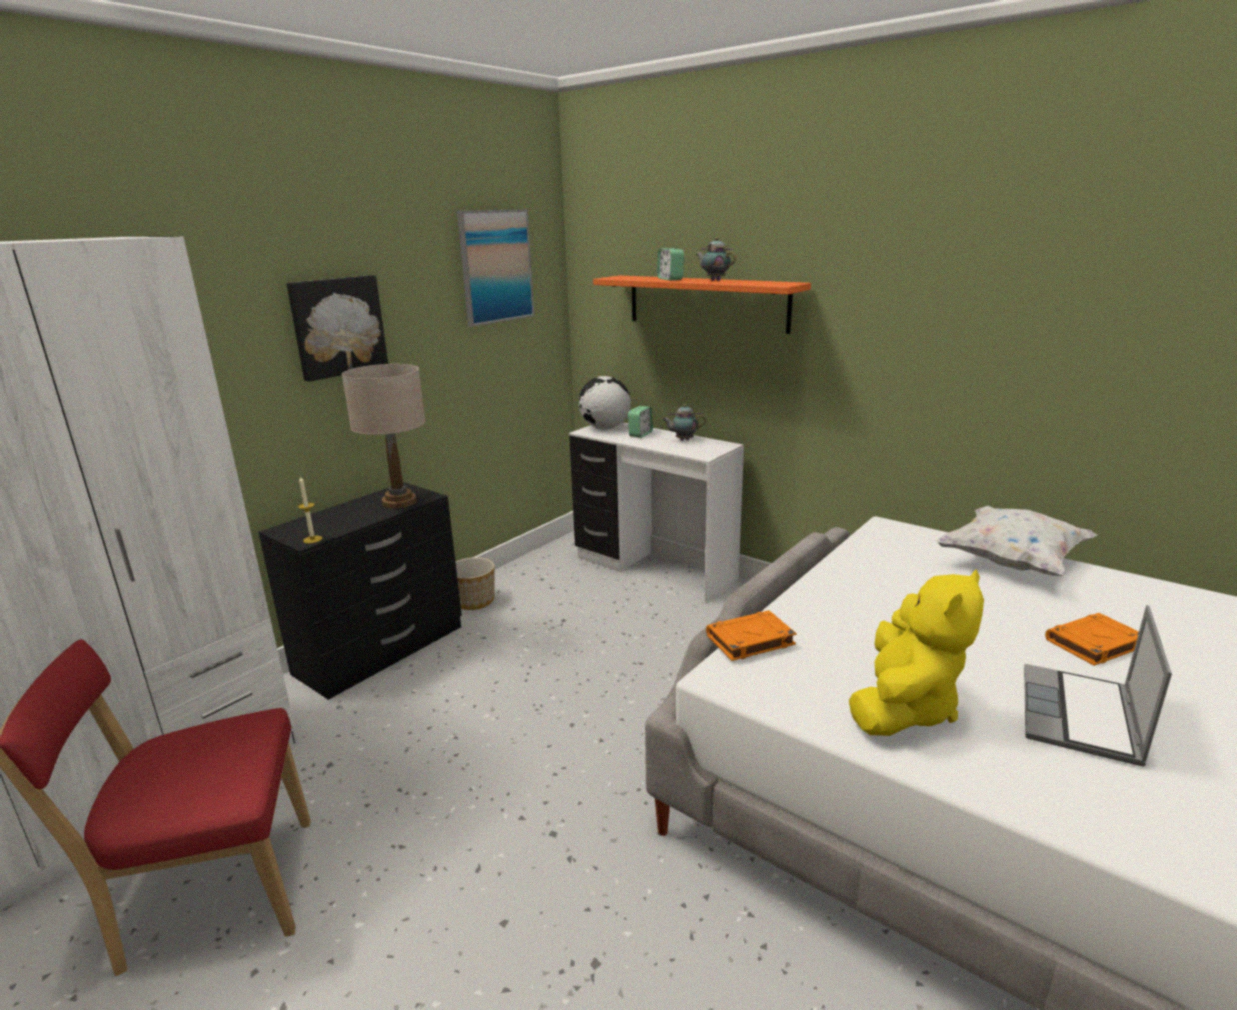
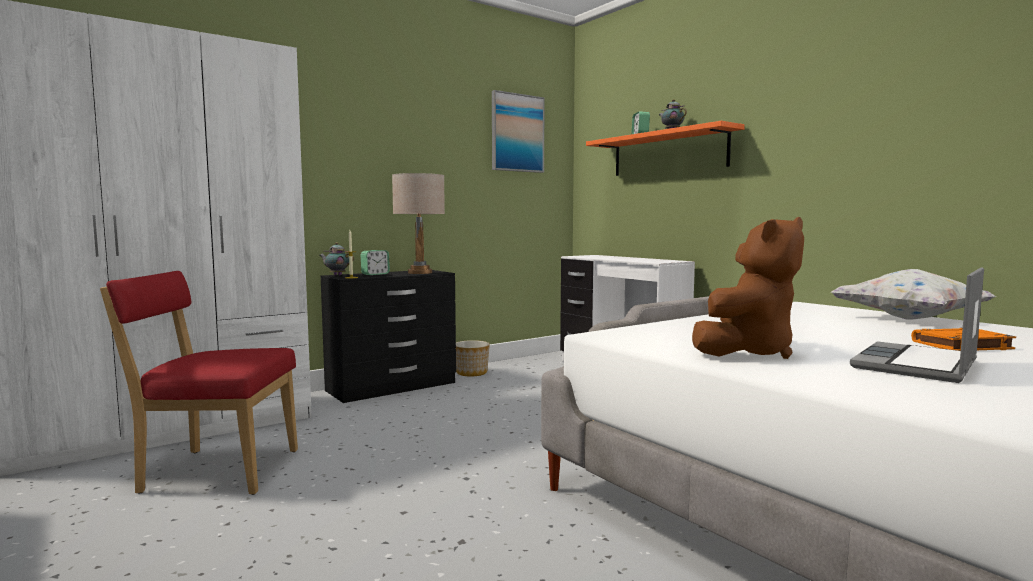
camera: 15 degrees right, 15 degrees down
picture [287,275,388,382] -> none
globe [579,376,631,429] -> none
alarm clock [628,406,653,438] -> alarm clock moved to [361,250,390,275]
teapot [662,404,706,440] -> teapot moved to [319,242,354,275]
orange book [706,610,796,661] -> none
yellow plush toy [849,570,984,736] -> brown plush toy [692,217,804,359]

